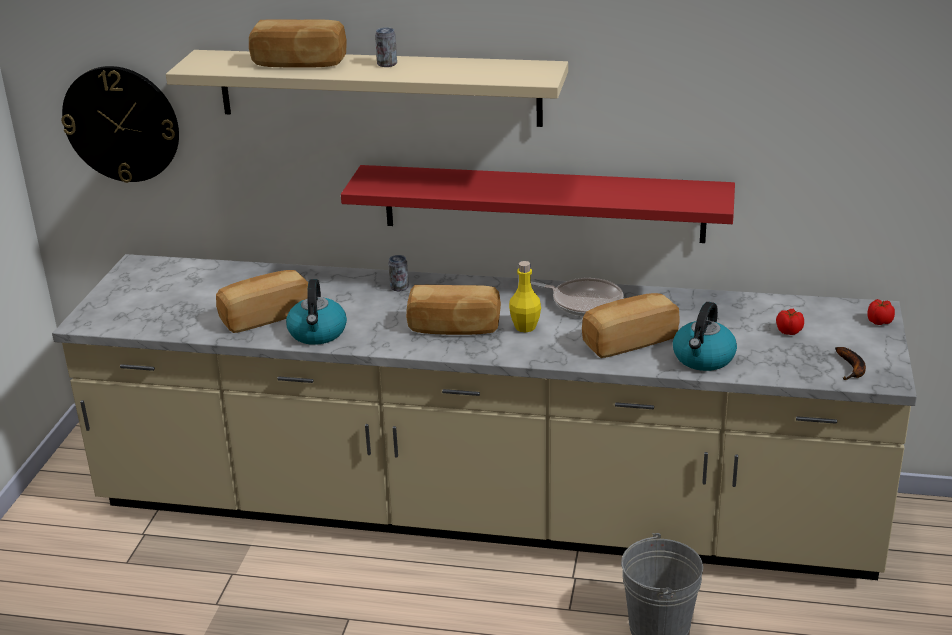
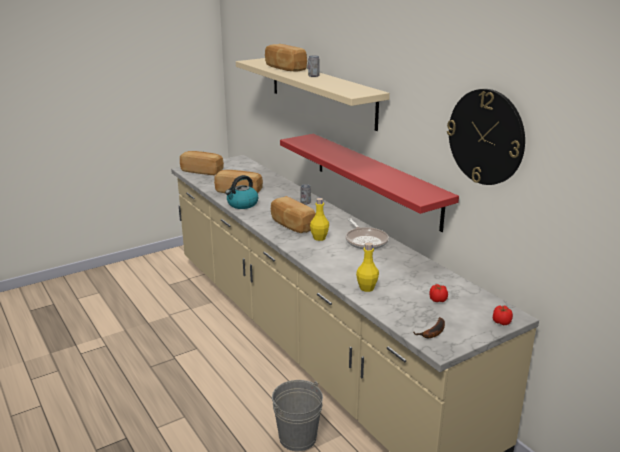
camera: 45 degrees right, 5 degrees down
wall clock [61,66,179,183] -> wall clock moved to [447,89,525,185]
bread [582,293,680,358] -> bread moved to [180,151,224,175]
kettle [673,302,737,371] -> yellow bottle [356,242,379,292]

